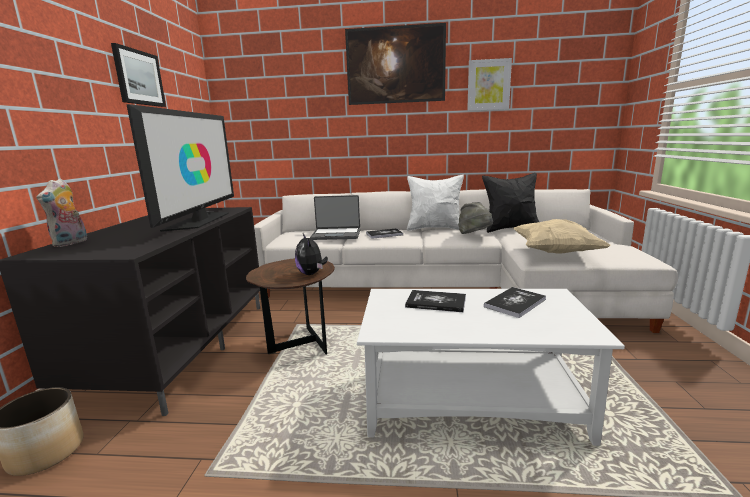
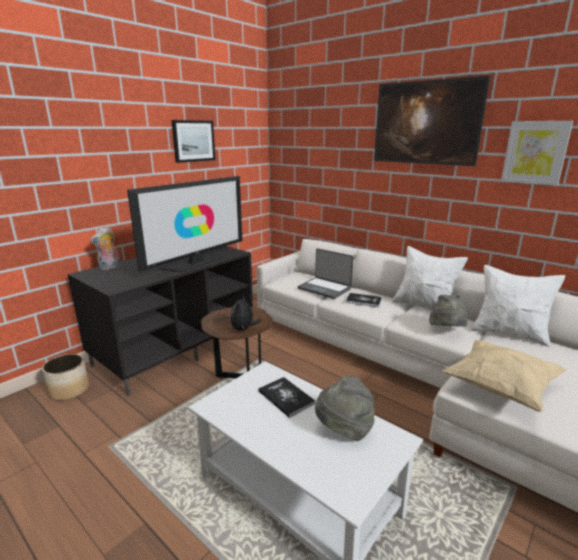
camera: 35 degrees right, 5 degrees up
black pillow [482,173,539,233] -> white pillow [471,265,565,347]
book [484,287,546,318] -> grey hat [315,376,375,441]

